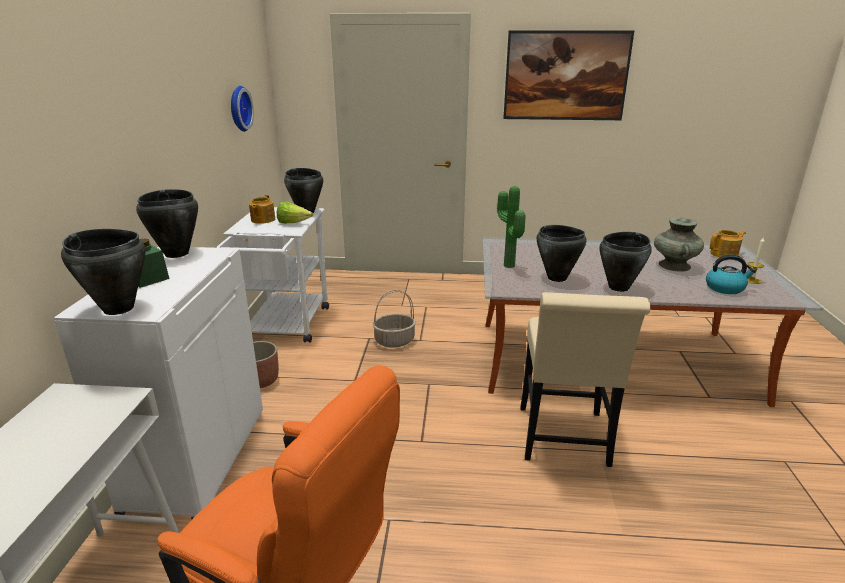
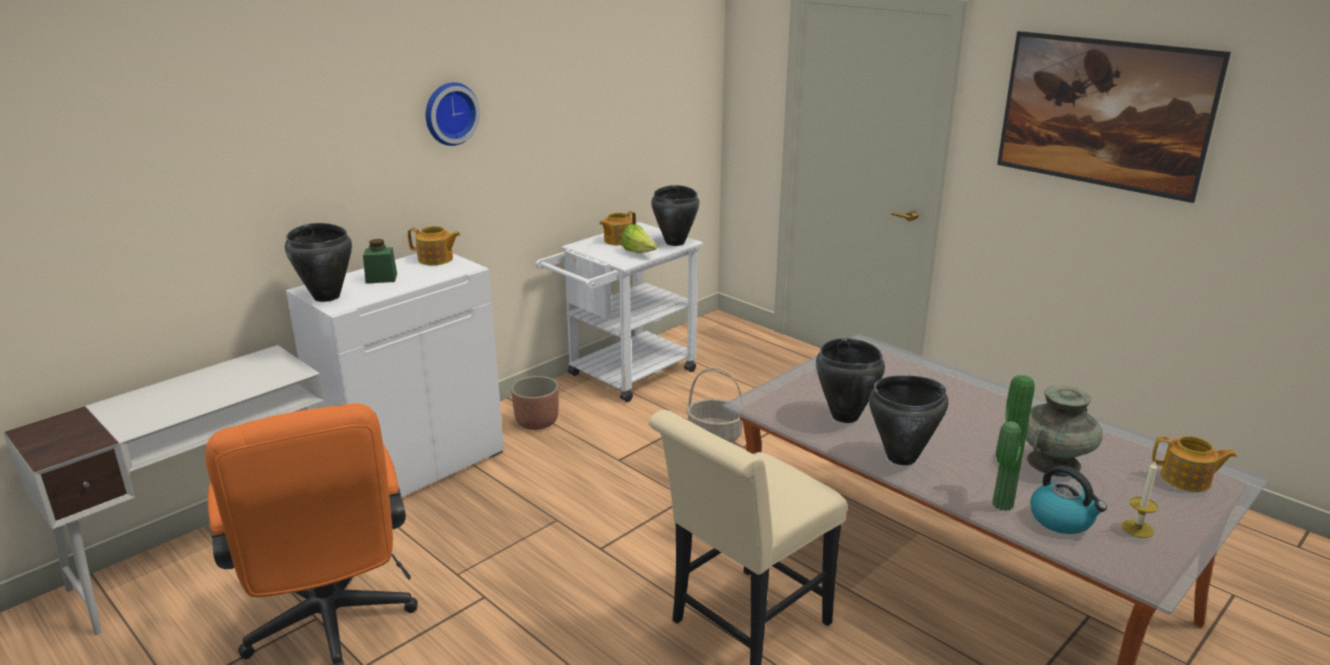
camera: 40 degrees right, 0 degrees up
black cooking pot [136,189,198,258] -> teapot [408,226,461,265]
wall clock [231,86,254,132] -> wall clock moved to [426,82,480,146]
potted plant [497,186,525,268] -> potted plant moved to [992,375,1035,511]

